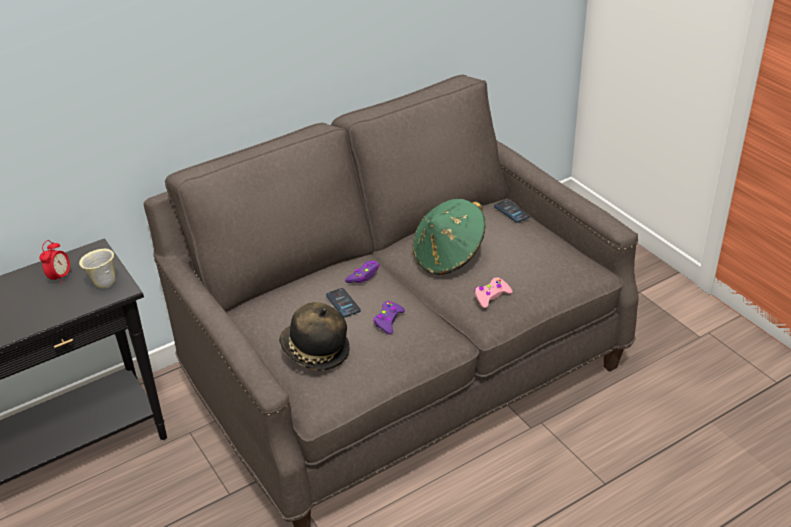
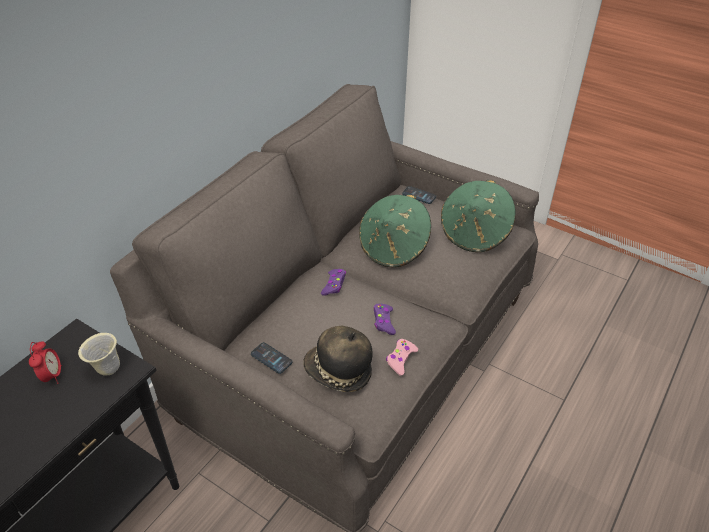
camera: 25 degrees left, 5 degrees up
phone [326,288,361,318] -> phone moved to [251,342,292,374]
pink game controller [474,277,513,308] -> pink game controller moved to [386,339,418,376]
none -> green hat [441,180,516,252]

